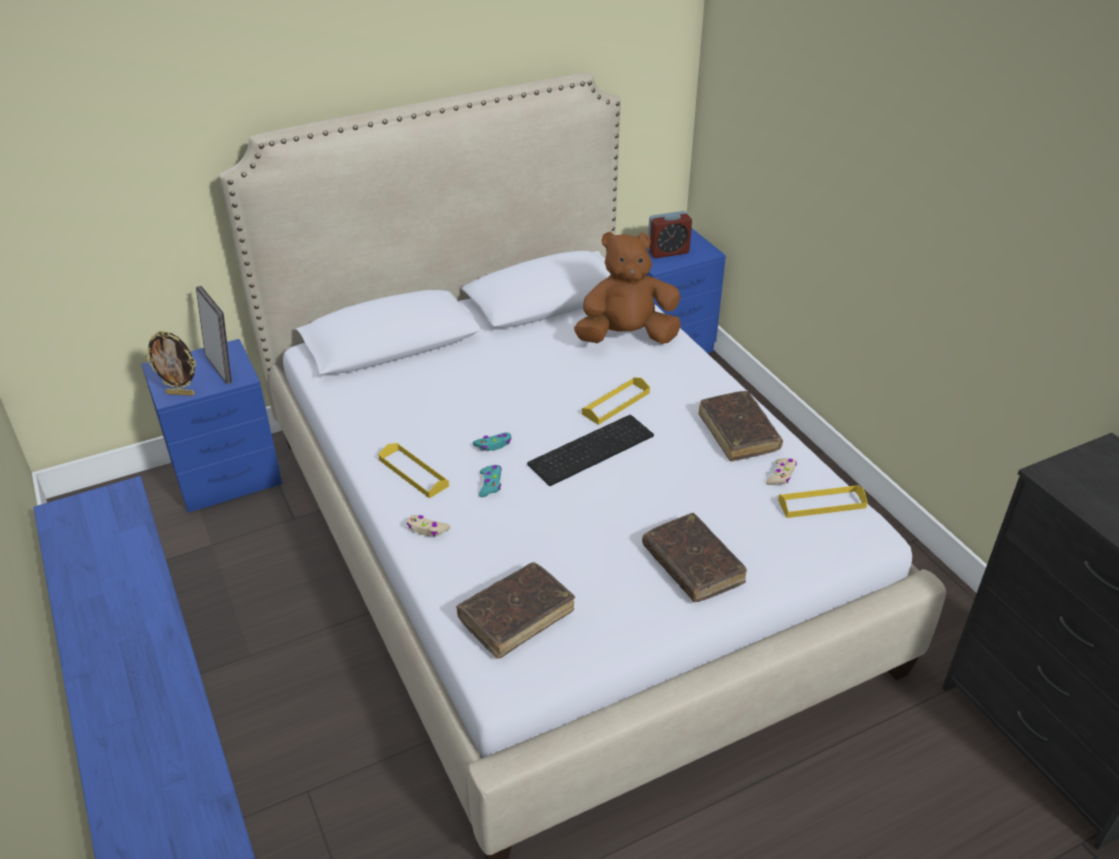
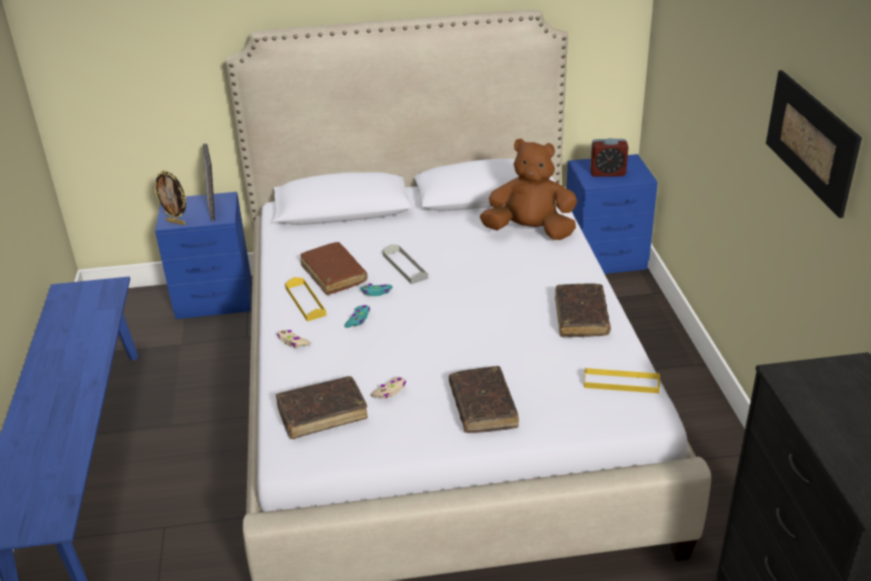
camera: 20 degrees right, 5 degrees down
keyboard [527,415,654,486] -> none
yellow tray [582,377,650,425] -> none
beige game controller [766,458,797,485] -> beige game controller moved to [371,377,406,399]
none -> brown book [301,242,368,295]
none -> grey tray [383,244,428,284]
none -> picture [766,70,862,218]

